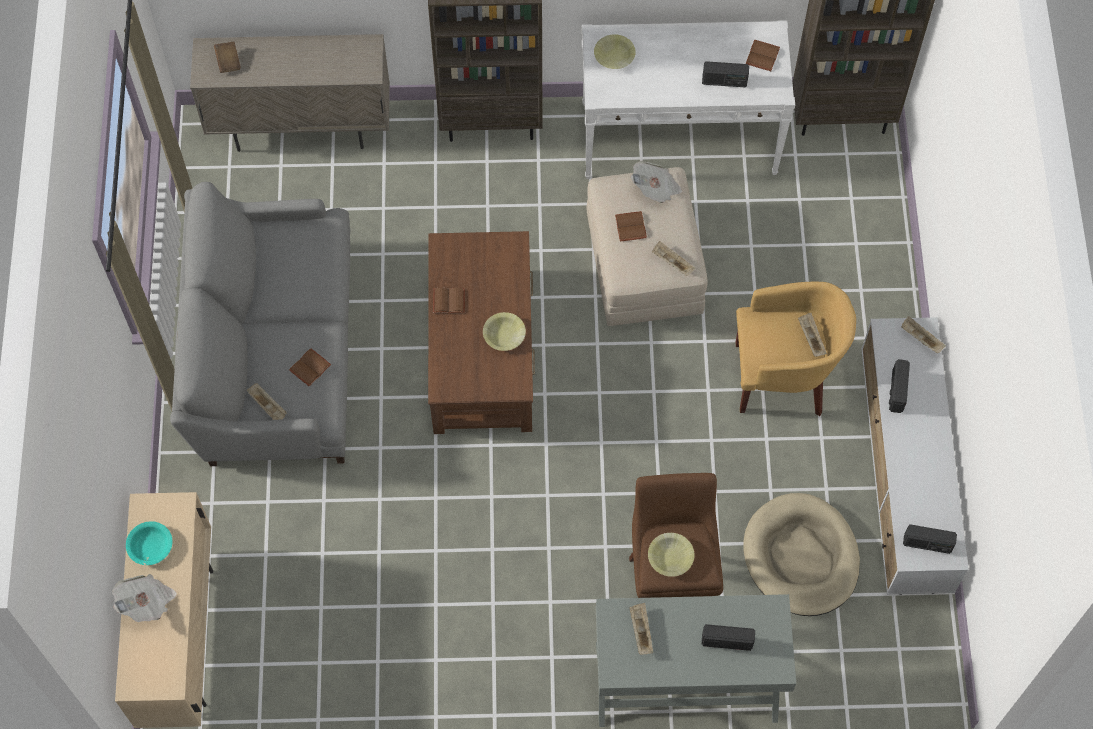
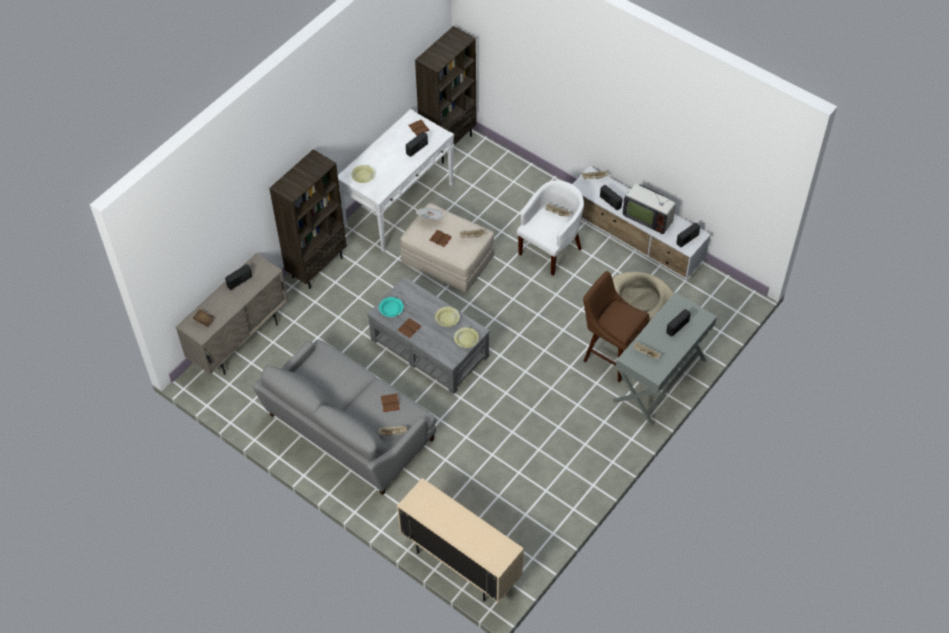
camera: 50 degrees left, 10 degrees down
newspaper [112,574,177,622] -> none
turquoise bowl [126,521,173,565] -> turquoise bowl moved to [379,297,404,317]
brown coffee table [428,231,535,434] -> grey coffee table [367,277,490,394]
yellow bowl [648,533,695,577] -> yellow bowl moved to [454,327,479,348]
yellow armchair [736,282,856,416] -> white armchair [517,180,584,275]
none -> radio [225,265,252,290]
none -> television [623,182,677,234]

